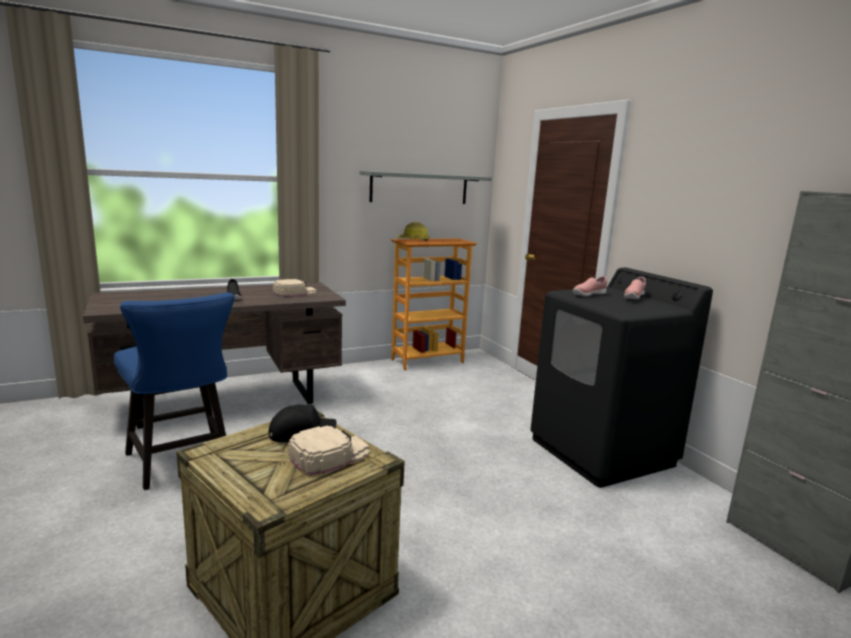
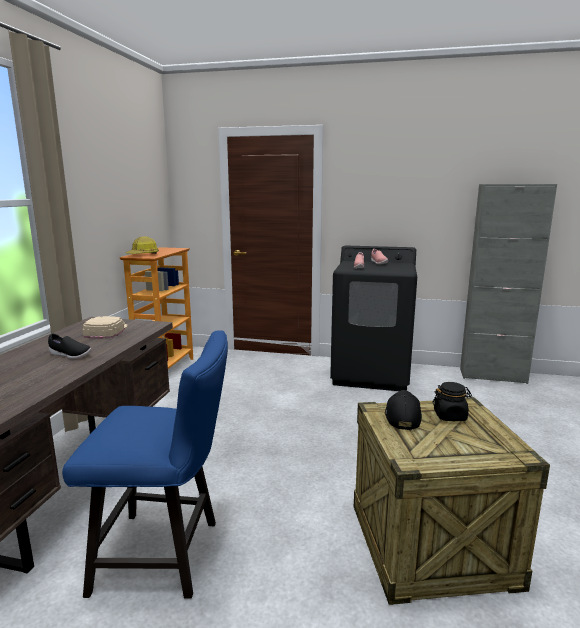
camera: 50 degrees left, 0 degrees up
beige cap [288,425,370,475] -> black jar [432,382,472,421]
grey shelf [360,171,492,204] -> none

